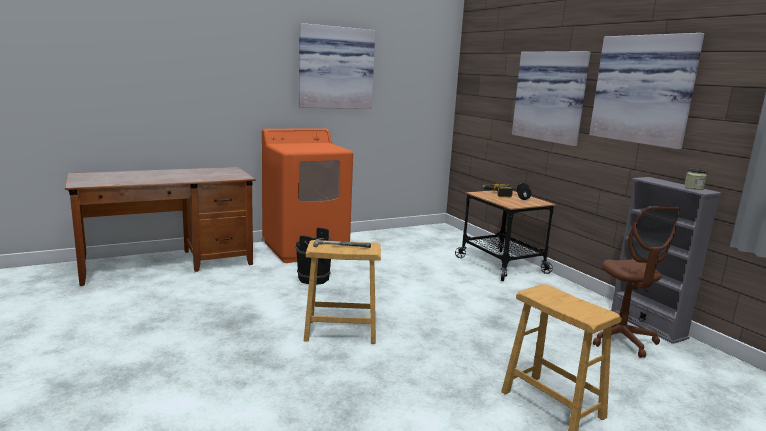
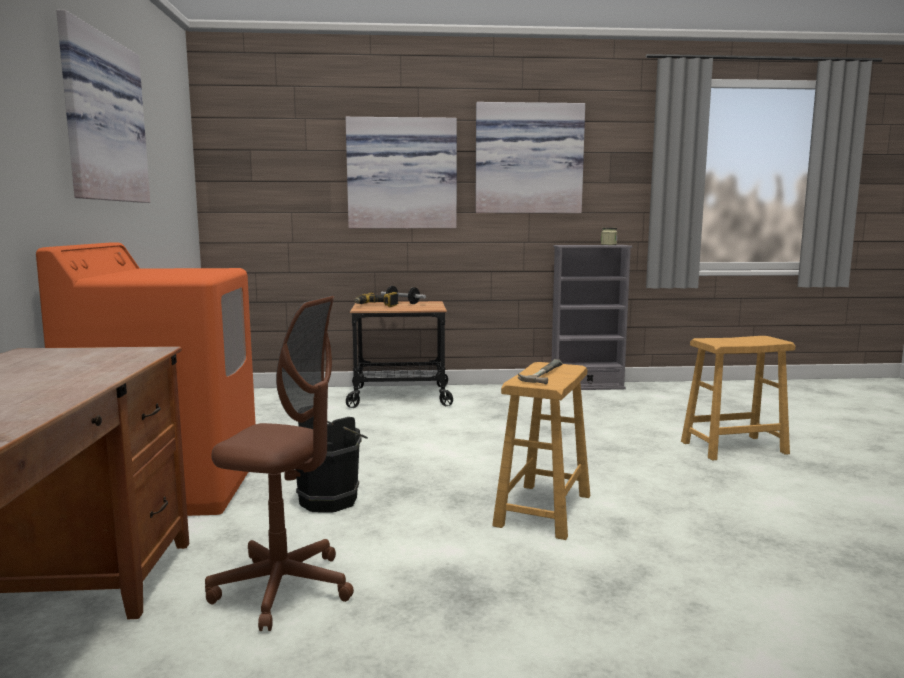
camera: 65 degrees left, 5 degrees down
brown office chair [593,206,680,358] -> brown office chair moved to [205,296,354,631]

